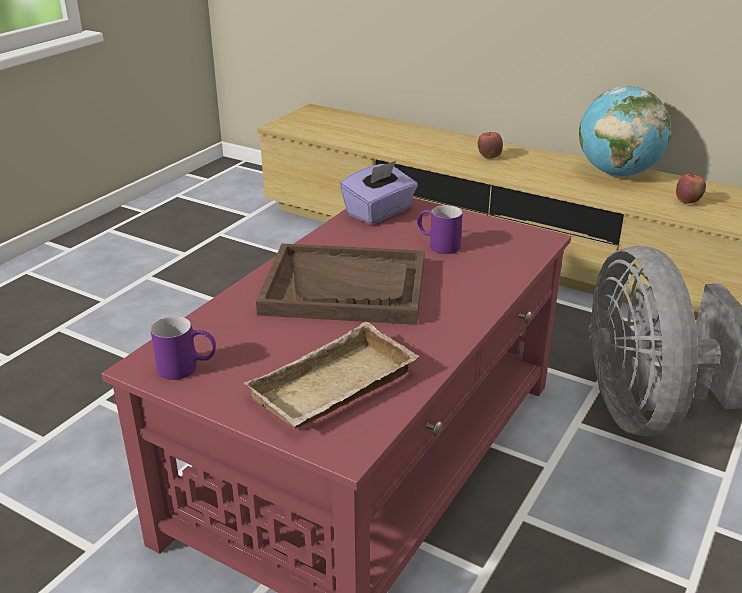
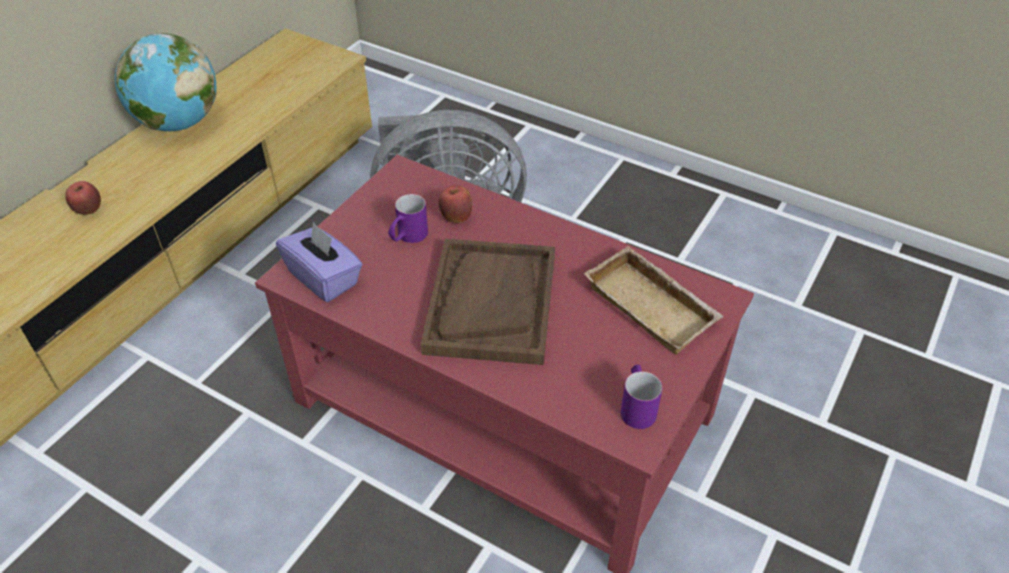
camera: 90 degrees left, 15 degrees up
apple [676,172,706,204] -> apple moved to [439,185,472,223]

